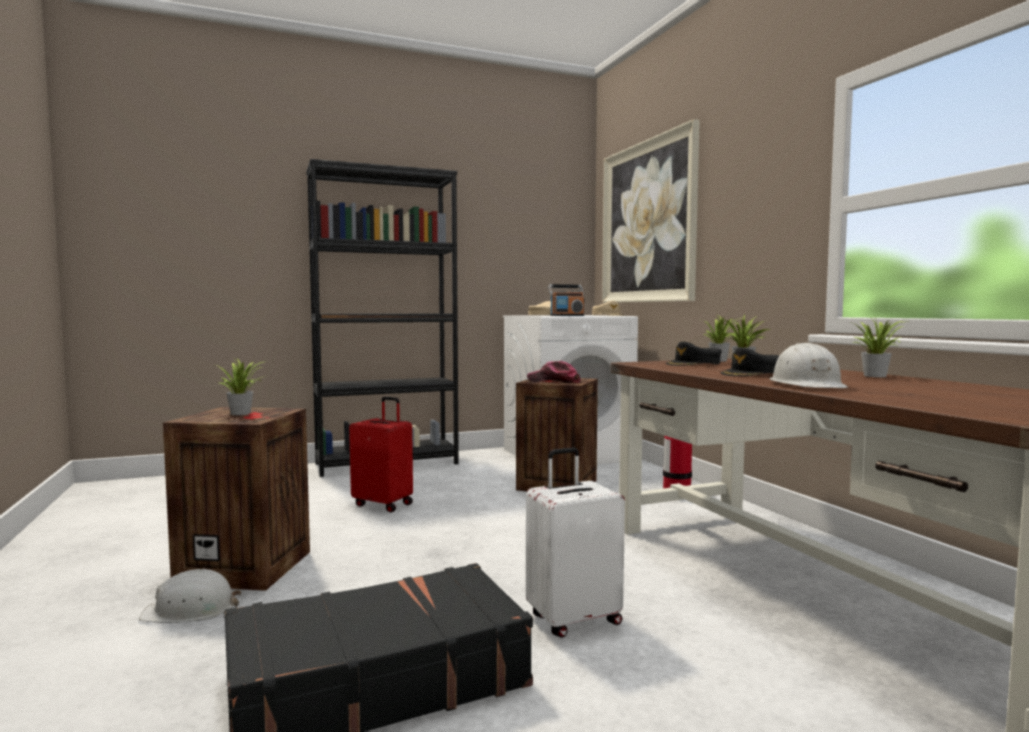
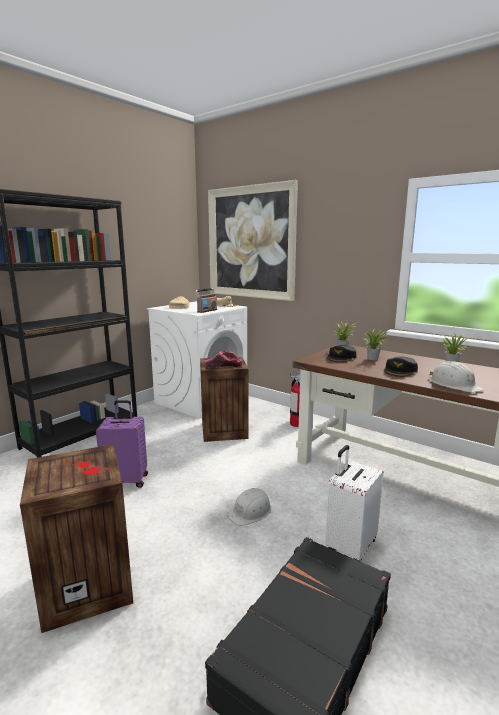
camera: 30 degrees left, 10 degrees up
white hard hat [139,569,241,623] -> white hard hat moved to [227,488,271,526]
potted plant [213,358,263,415] -> none
red suitcase [349,397,413,512] -> purple suitcase [96,400,148,488]

